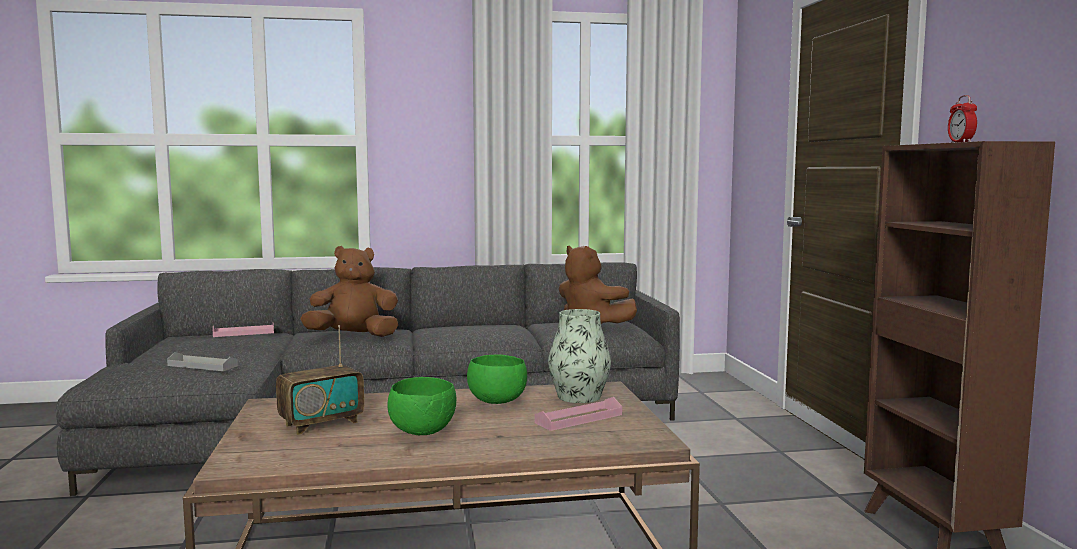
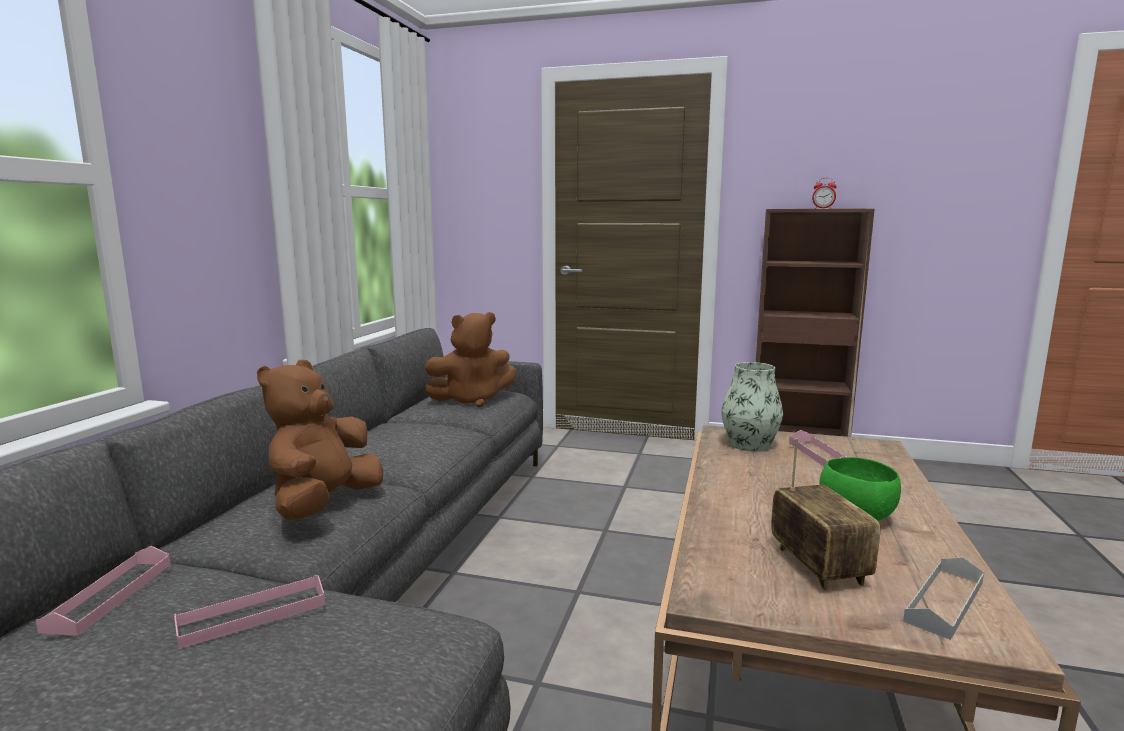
camera: 65 degrees left, 5 degrees up
grey tray [167,352,238,371] -> grey tray moved to [903,557,984,640]
green bowl [467,354,527,404] -> none
none -> pink tray [174,575,325,649]

